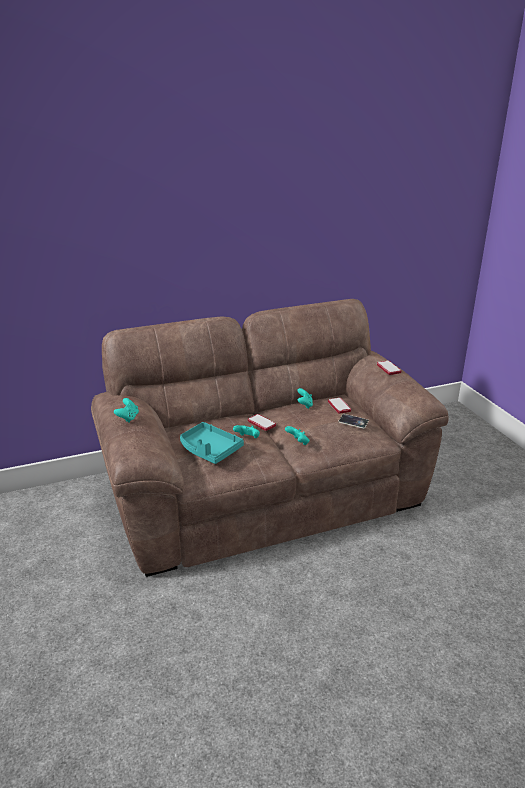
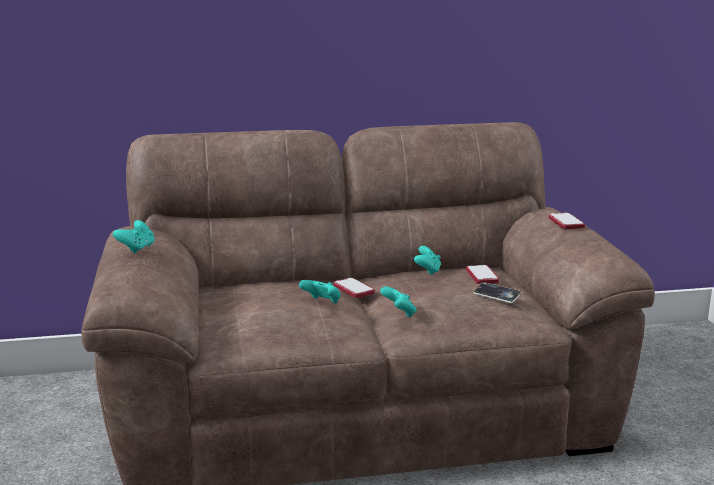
camera: 10 degrees right, 10 degrees down
turquoise tray [180,422,244,464] -> none

